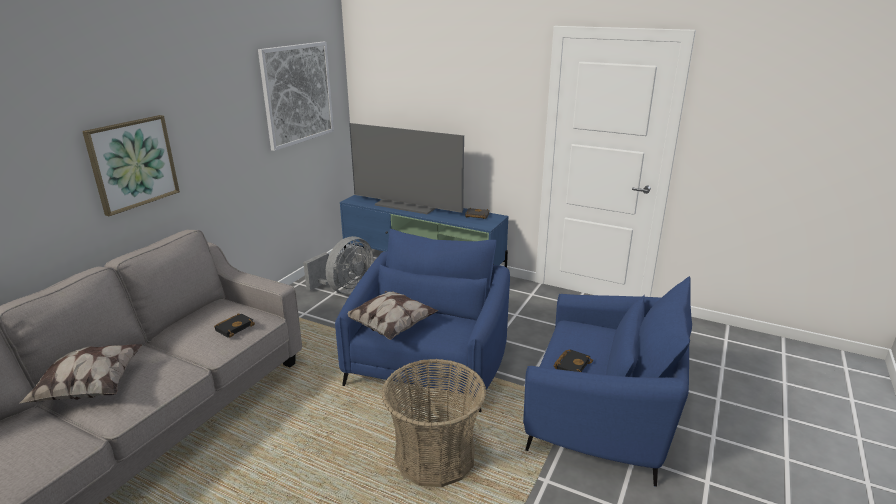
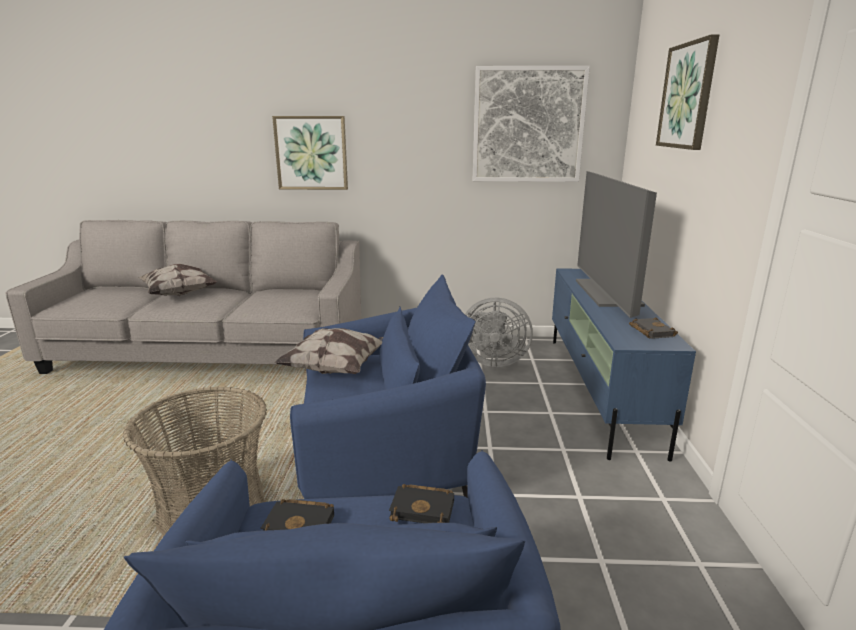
camera: 65 degrees right, 5 degrees down
black book [214,313,255,338] -> black book moved to [389,484,454,523]
none -> picture [656,34,719,150]

